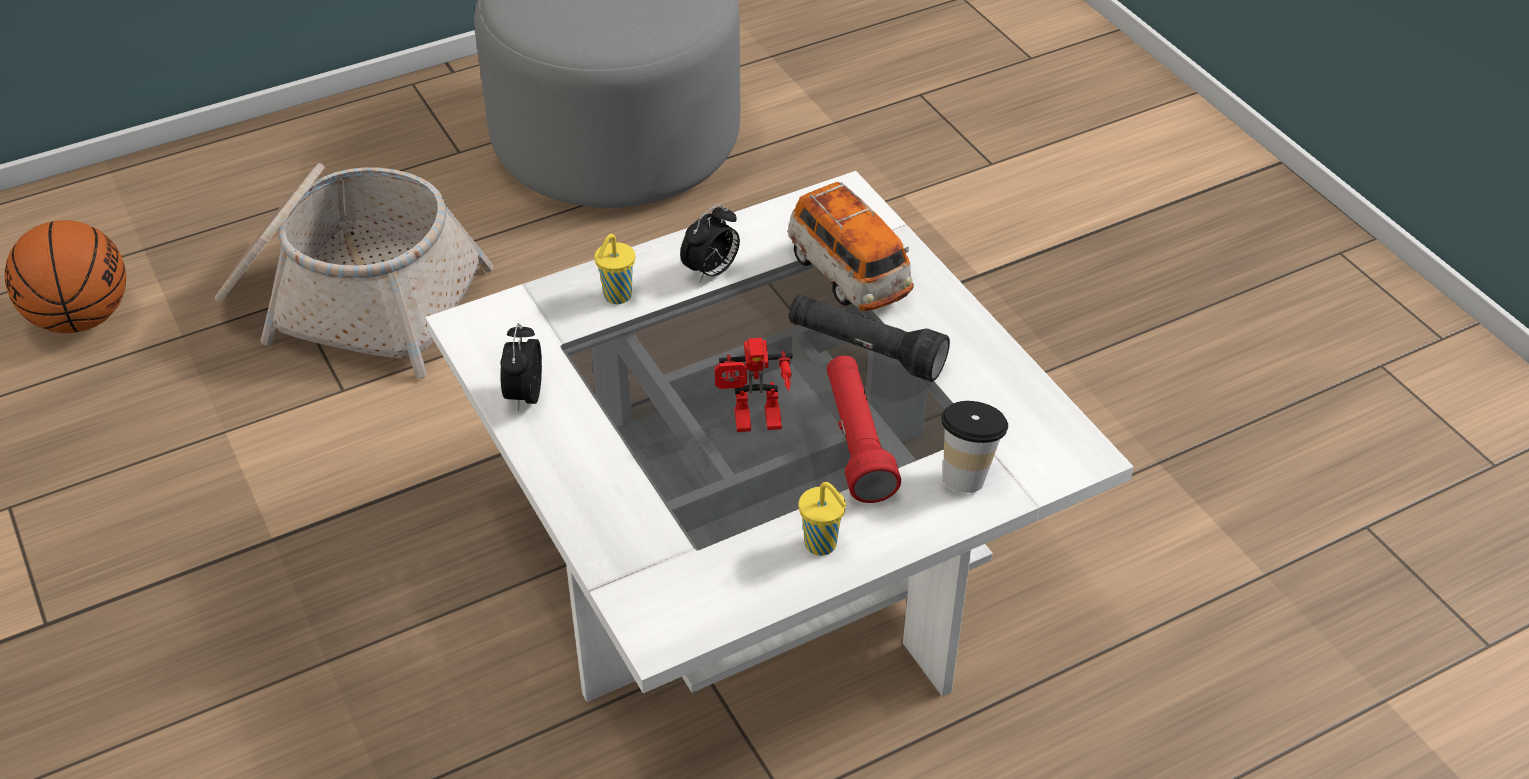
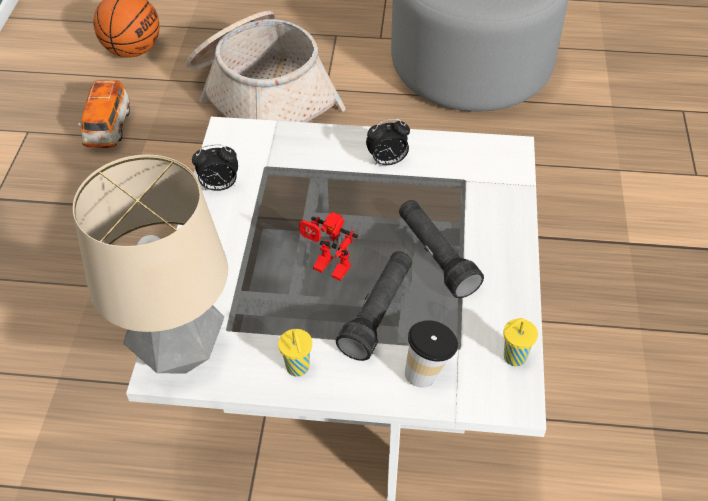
camera: 35 degrees right, 5 degrees up
alarm clock [500,323,542,412] -> alarm clock turned 135 degrees counterclockwise [192,144,238,191]
yellow cup [594,234,635,304] -> yellow cup moved to [503,318,538,366]
toy car [787,182,914,311] -> toy car moved to [78,80,130,148]
red flashlight [827,356,901,503] -> black flashlight [336,251,412,361]
none -> table lamp [73,154,228,374]

